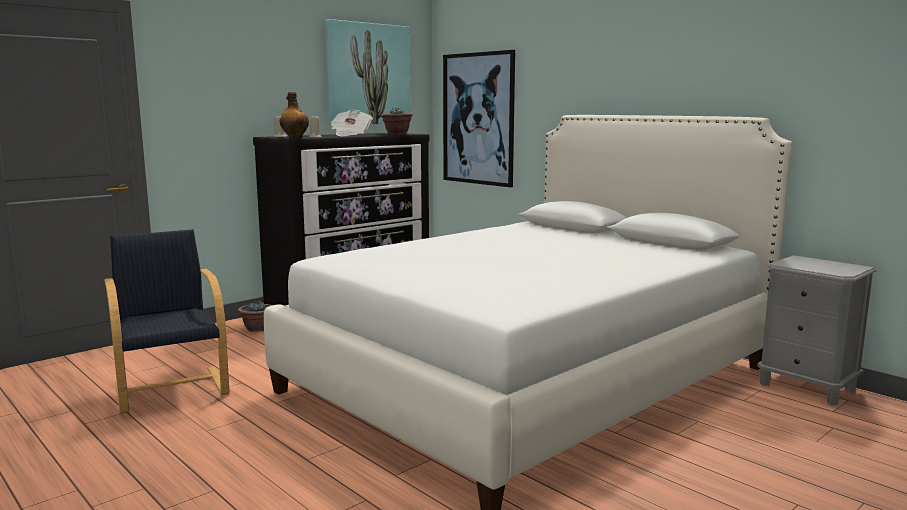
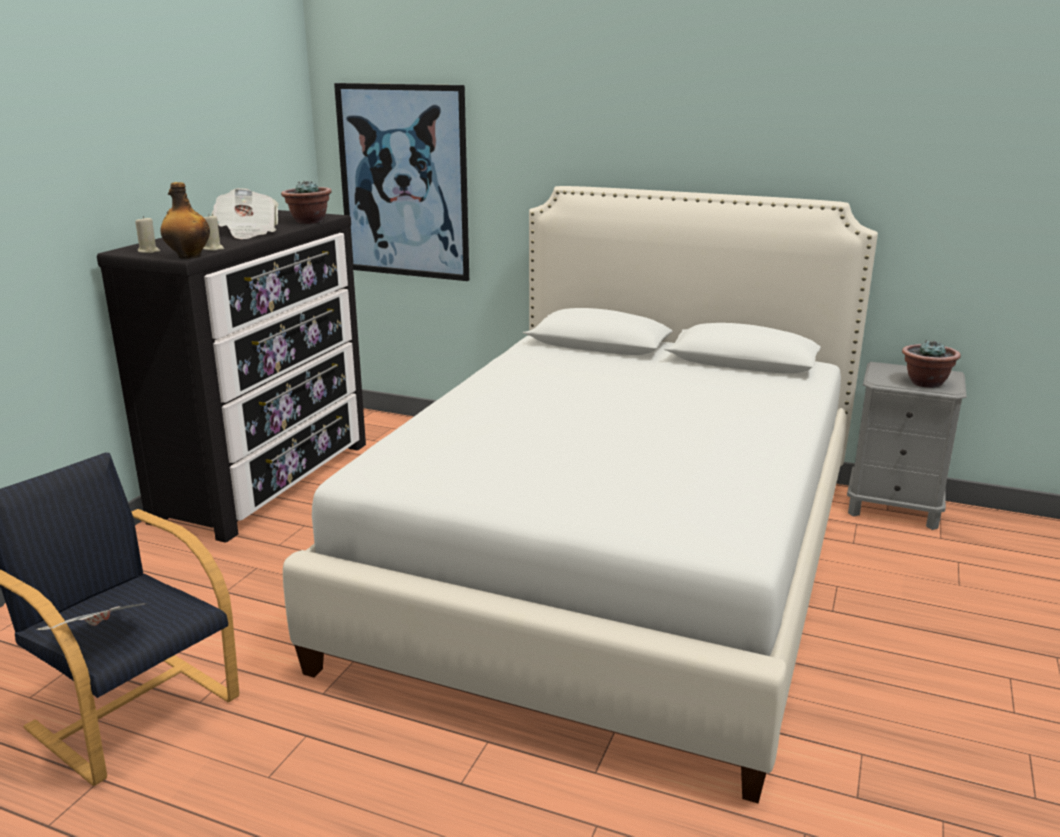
camera: 25 degrees left, 10 degrees up
potted plant [238,301,272,332] -> potted plant moved to [902,339,961,388]
picture [325,19,410,125] -> none
none -> newspaper [37,603,148,630]

